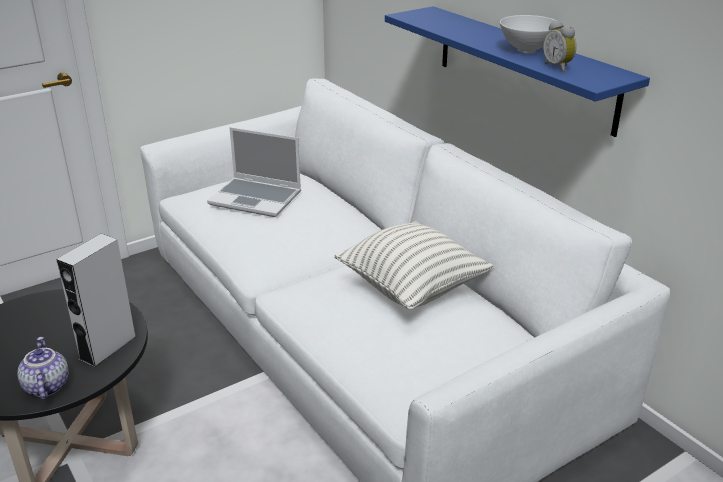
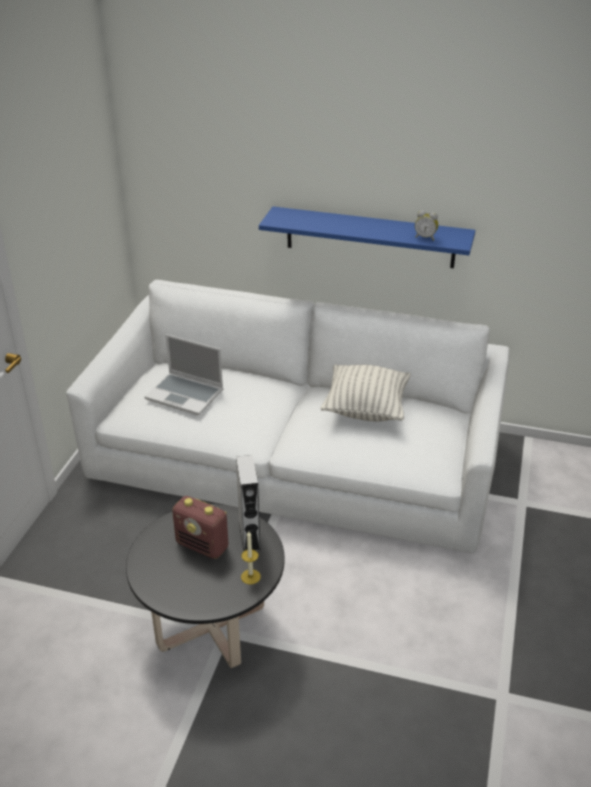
camera: 40 degrees left, 5 degrees up
teapot [17,337,69,400] -> candle [241,531,261,584]
laptop [207,127,301,217] -> laptop turned 45 degrees clockwise [144,334,223,415]
white bowl [500,15,557,53] -> none
none -> radio [172,496,228,559]

